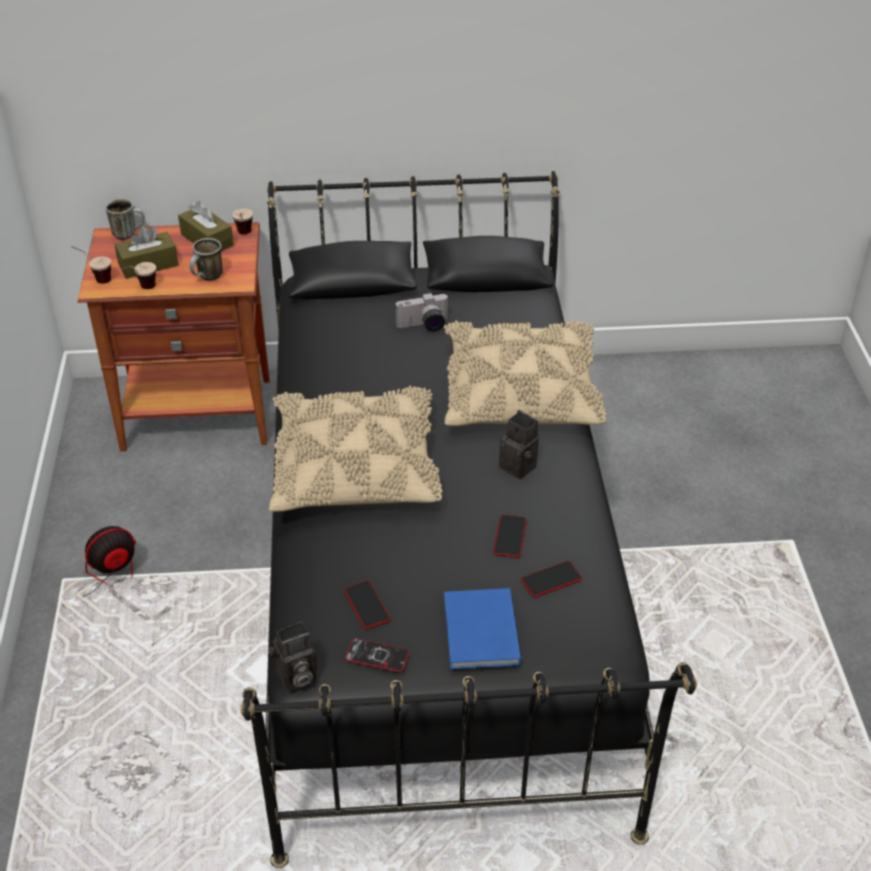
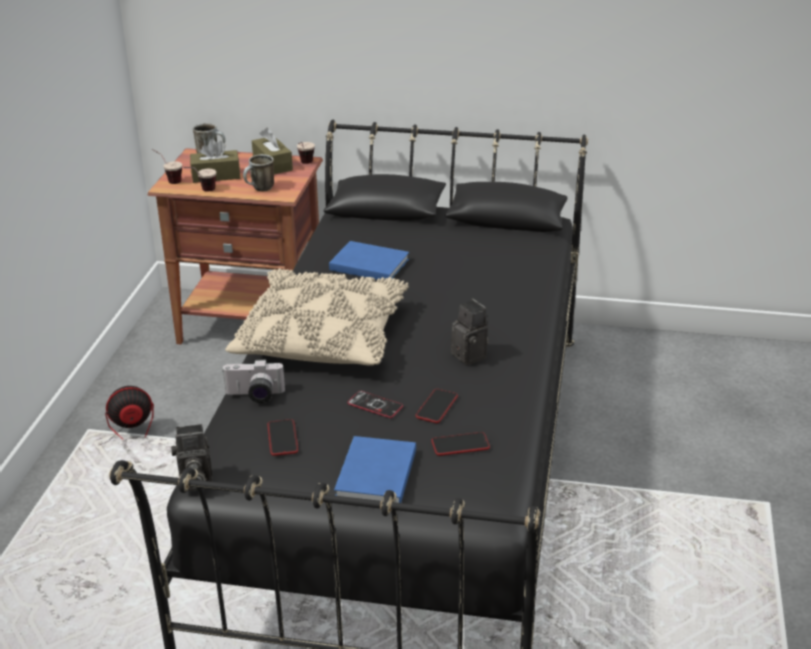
camera: 15 degrees right, 10 degrees down
phone [345,638,410,672] -> phone moved to [347,391,403,418]
camera [396,292,449,332] -> camera moved to [221,359,285,403]
beige pillow [444,320,606,426] -> none
none -> blue book [329,241,409,280]

